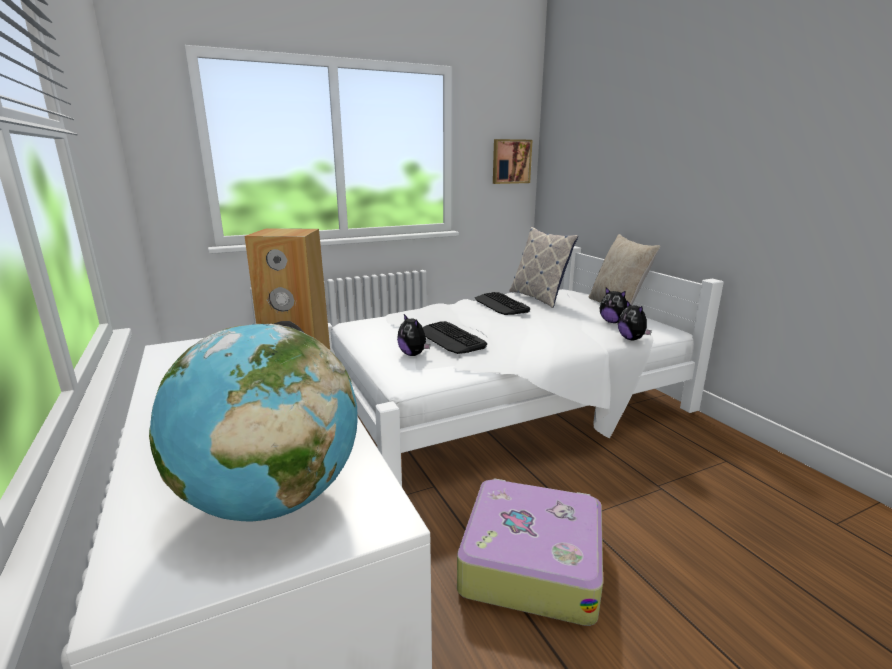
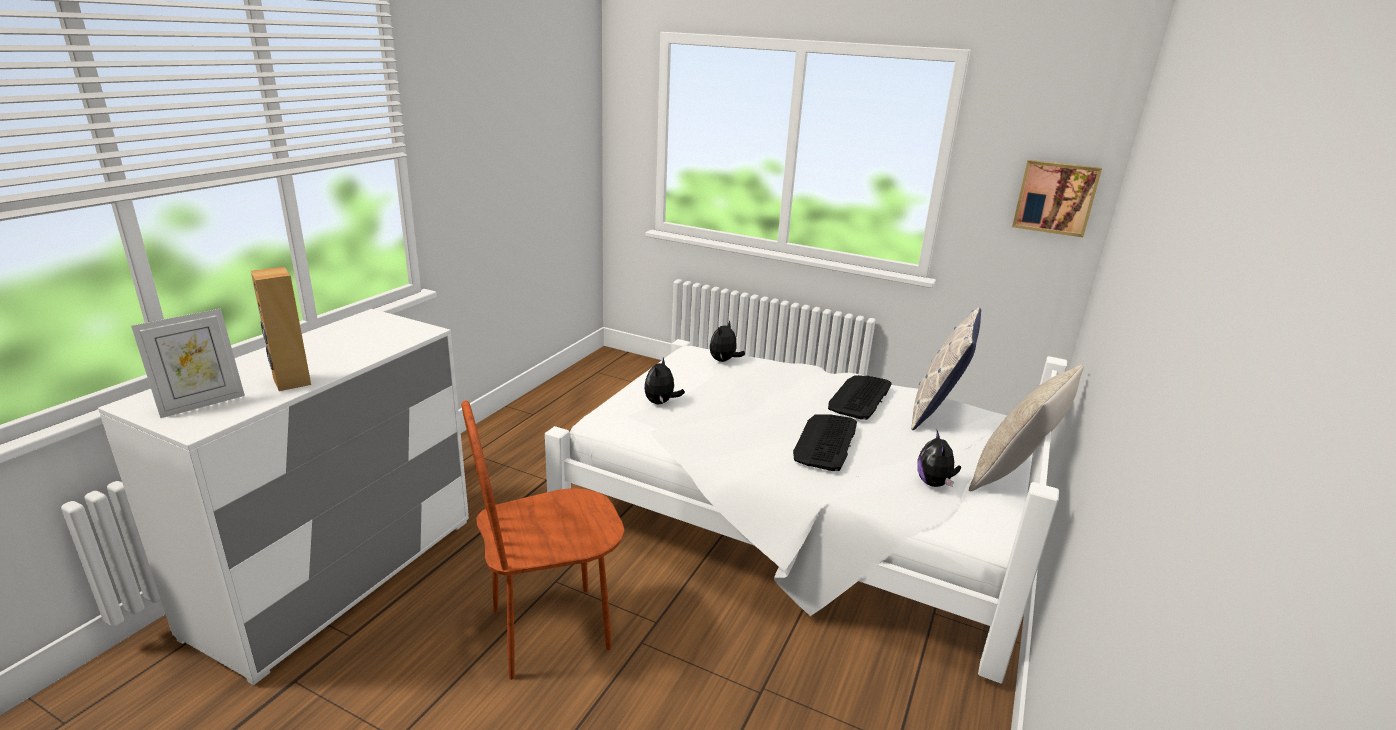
camera: 50 degrees right, 5 degrees up
globe [149,324,358,521] -> picture frame [131,308,245,418]
keyboard [423,321,487,354] -> keyboard moved to [793,414,857,471]
suitcase [457,478,603,626] -> brown chair [461,401,624,680]
plush toy [618,301,652,340] -> plush toy moved to [710,320,745,362]

